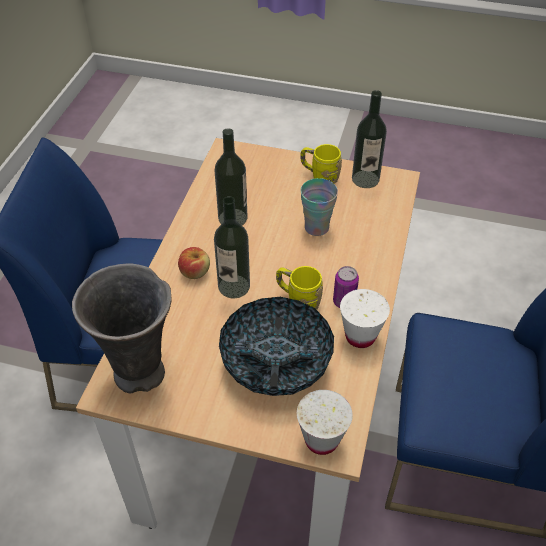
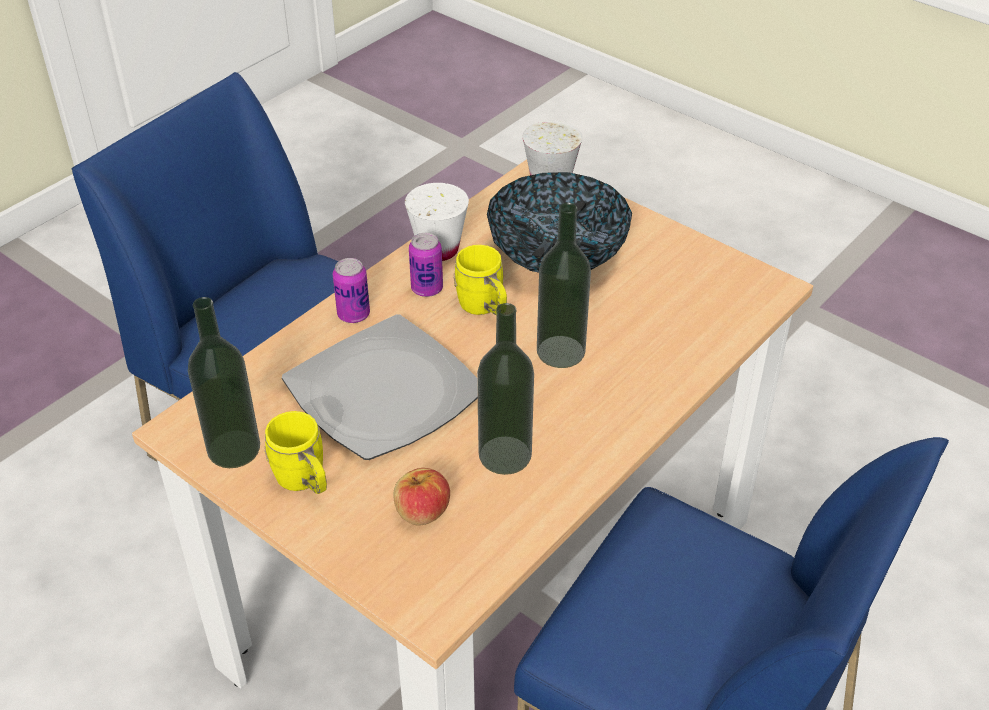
camera: 155 degrees left, 5 degrees down
grey vase [72,264,172,394] -> none
apple [178,247,210,279] -> apple moved to [393,468,450,526]
cup [301,178,338,236] -> plate [282,314,478,460]
none -> can [333,258,370,323]

